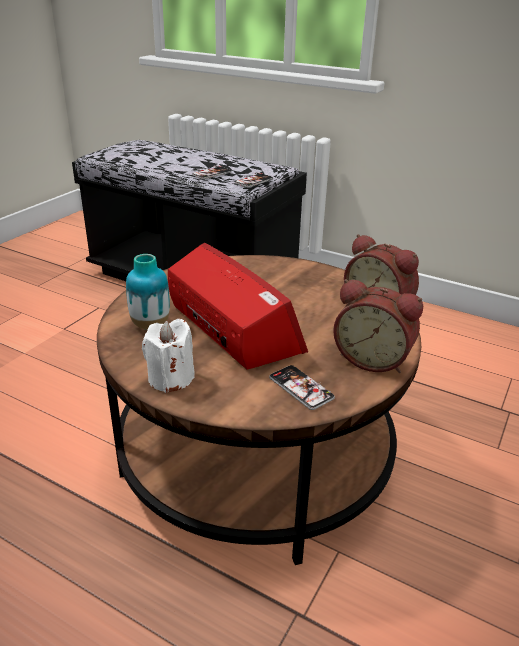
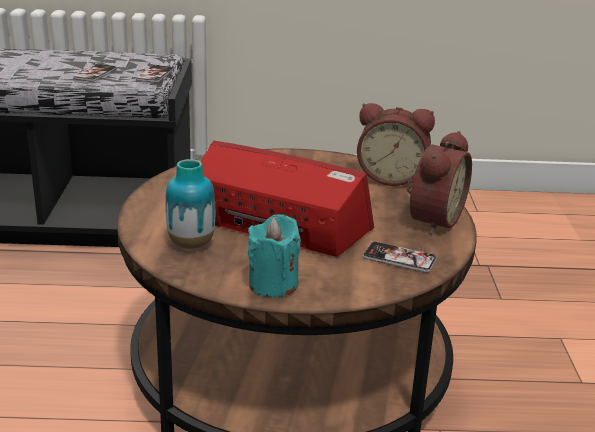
camera: 30 degrees left, 5 degrees down
white candle [142,319,195,393] -> turquoise candle [248,214,301,297]
alarm clock [333,279,423,373] -> alarm clock turned 60 degrees counterclockwise [407,131,472,235]

